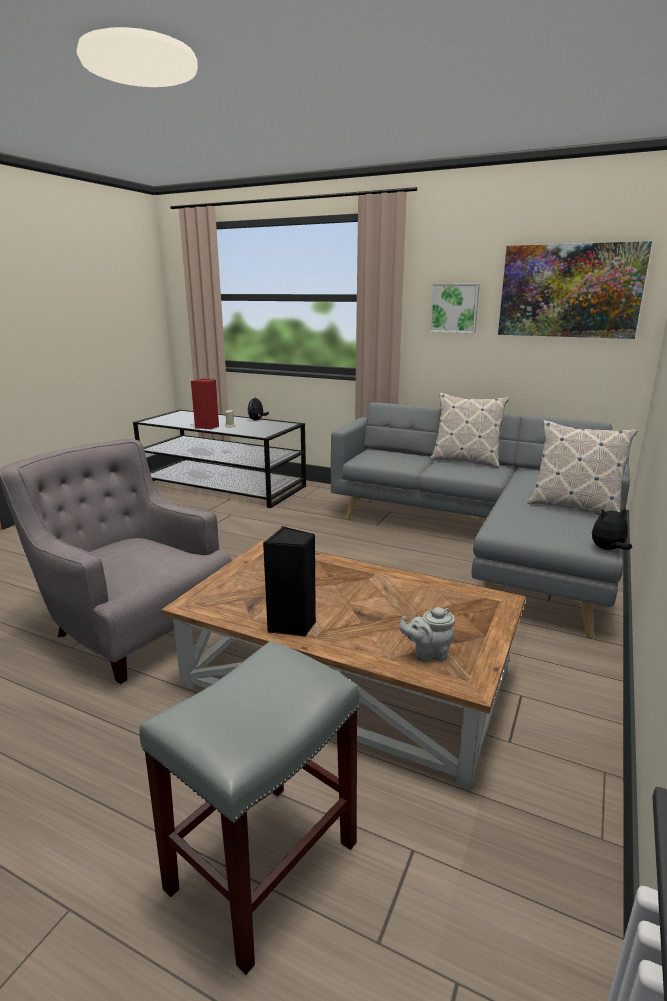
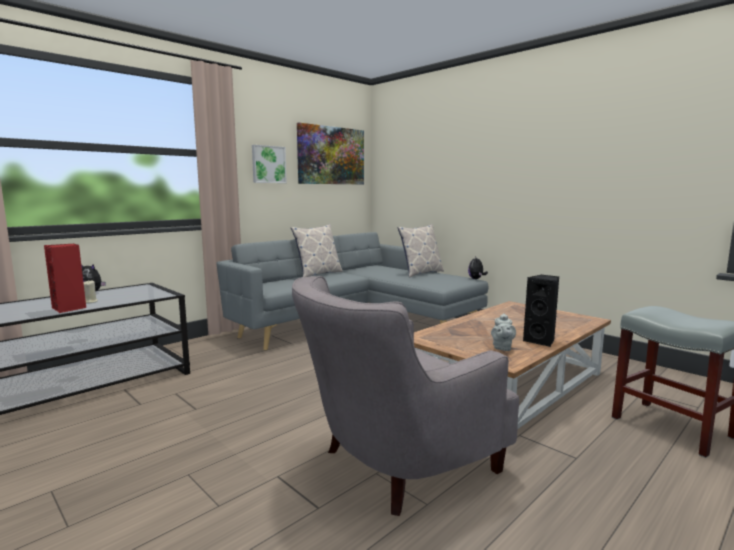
camera: 70 degrees left, 10 degrees down
grey teapot [399,607,455,662] -> grey teapot moved to [491,313,516,351]

